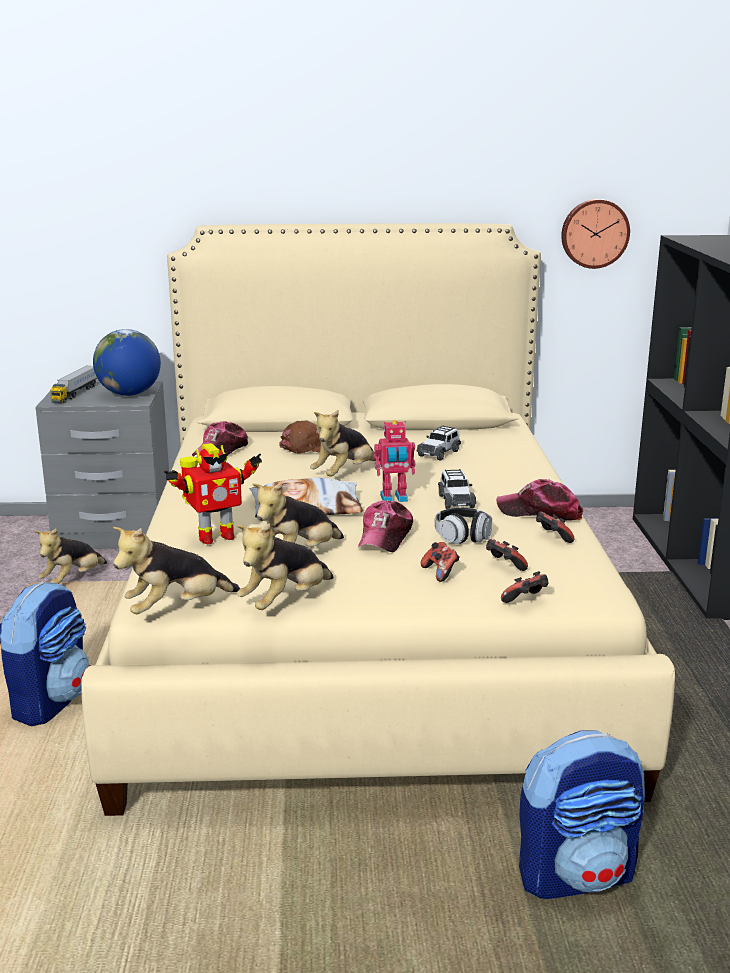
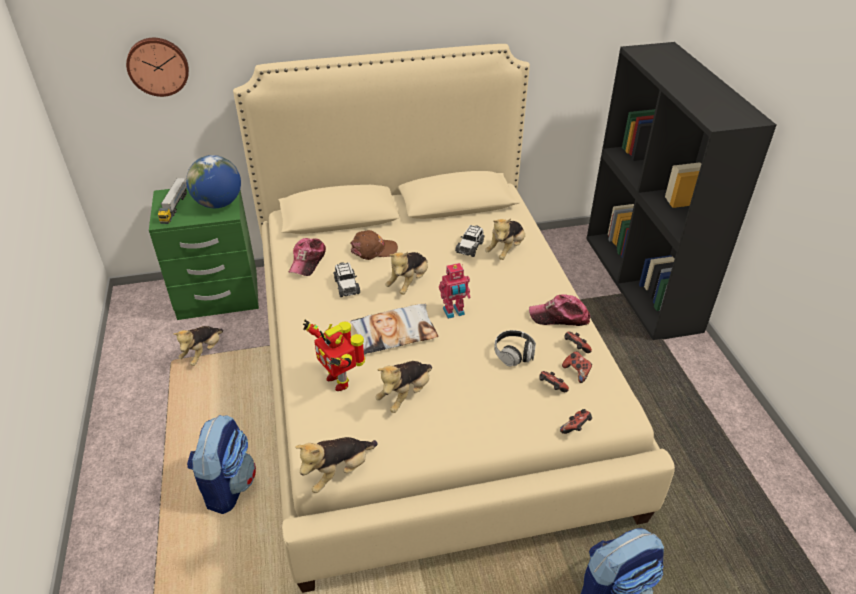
camera: 10 degrees left, 20 degrees up
grey nightstand [35,381,169,549] -> green nightstand [149,188,259,320]
toy robot [164,443,262,544] -> toy robot turned 90 degrees clockwise [303,320,365,391]
plush toy [237,523,334,610] -> plush toy moved to [485,218,525,260]
cap [357,500,413,552] -> none
game controller [421,542,460,582] -> game controller moved to [562,351,592,383]
toy car [438,469,476,509] -> toy car moved to [333,262,360,297]
wall clock [561,199,630,269] -> wall clock moved to [126,38,189,97]

